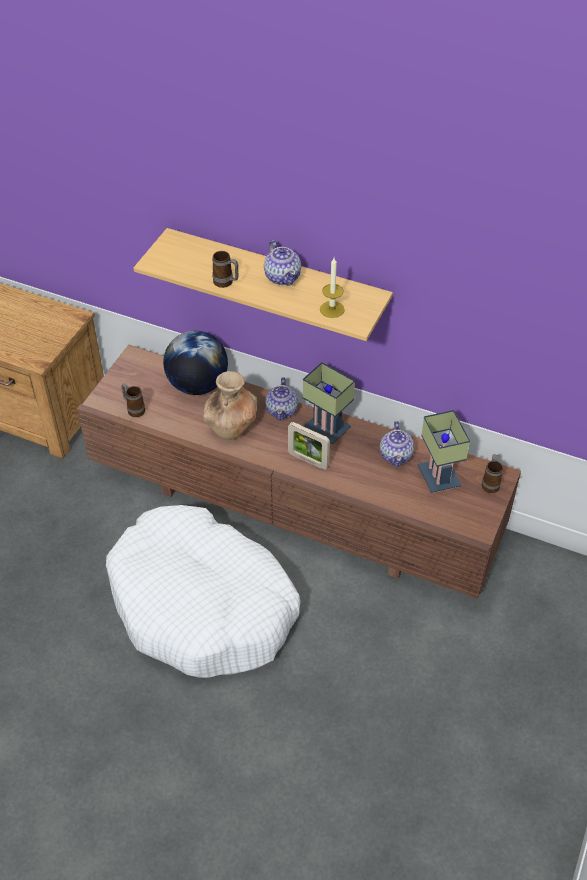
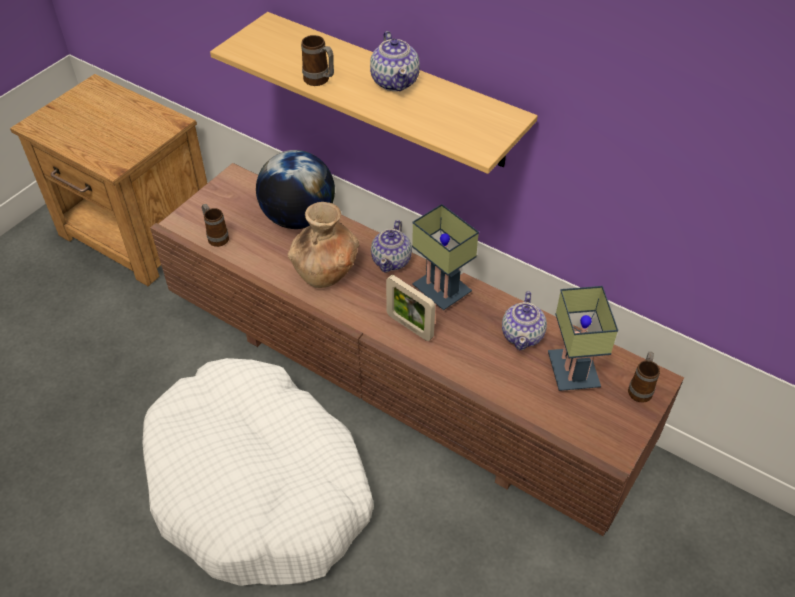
camera: 10 degrees right, 0 degrees up
candle [320,258,345,318] -> none

